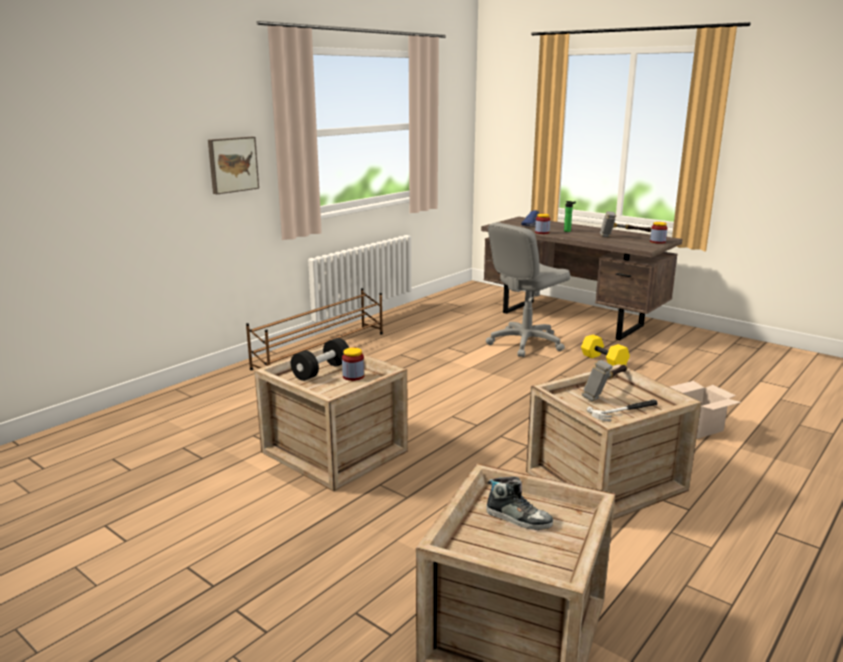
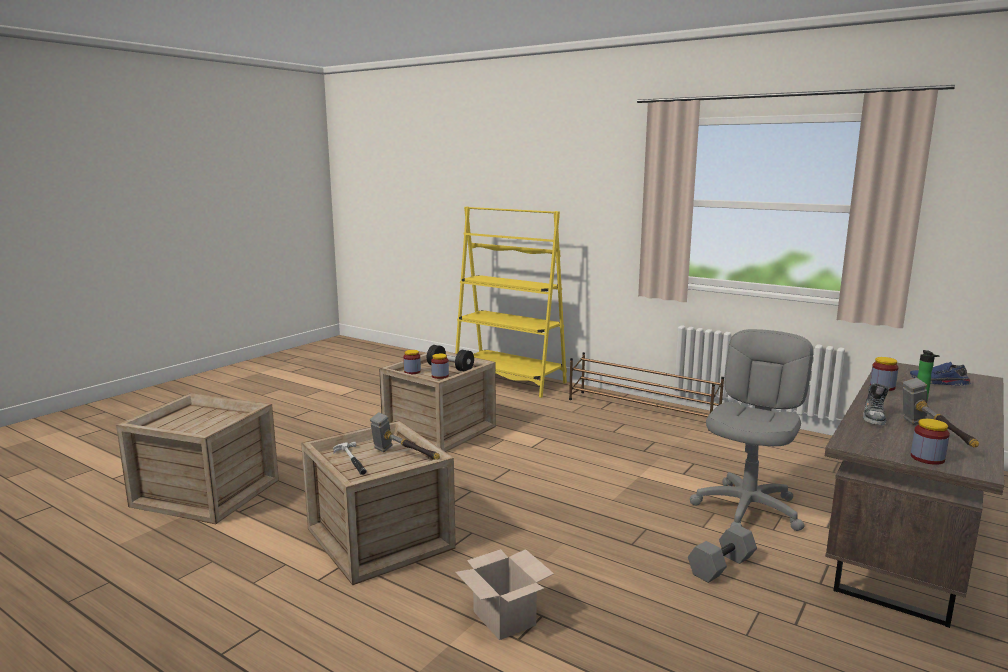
camera: 85 degrees right, 5 degrees down
picture [208,137,259,194] -> none
grey office chair [486,223,570,357] -> grey office chair turned 75 degrees clockwise [690,329,814,531]
shoe [486,476,553,530] -> shoe moved to [863,383,889,425]
yellow dumbbell [581,335,630,366] -> grey dumbbell [688,524,757,583]
none -> jar [403,350,421,374]
none -> yellow bookcase [455,206,567,398]

